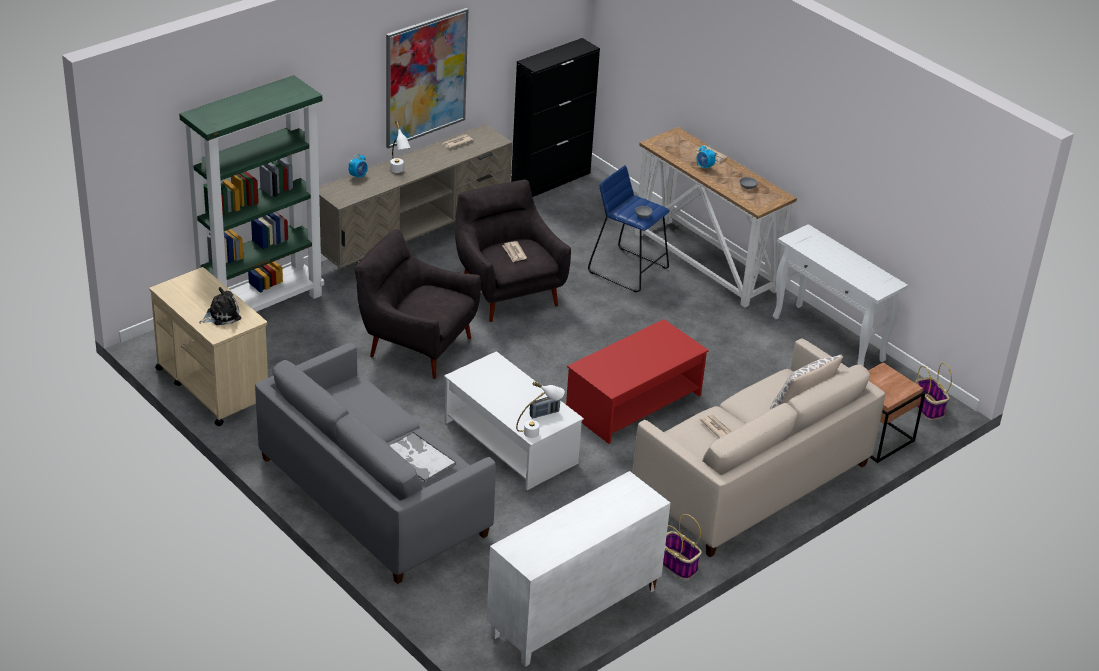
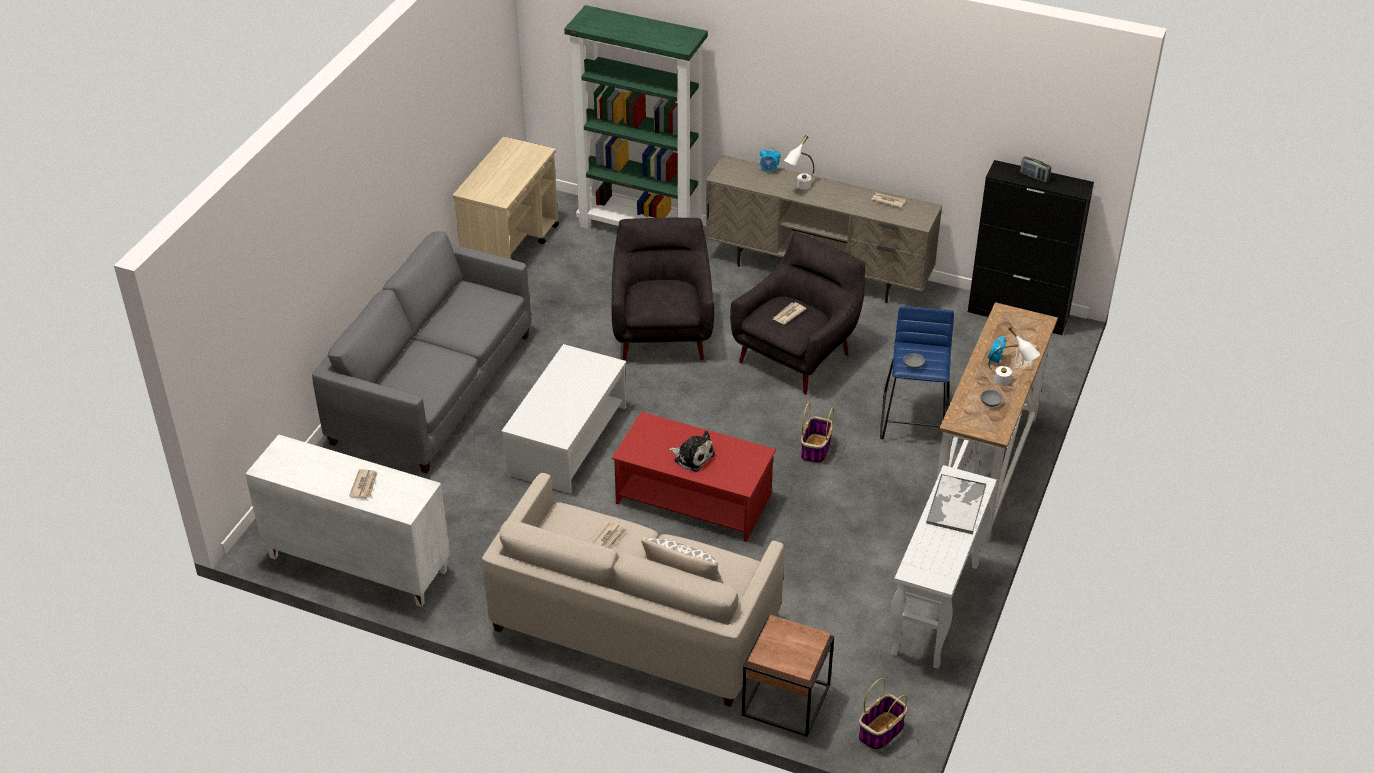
camera: 65 degrees right, 5 degrees up
plush toy [199,287,241,325] -> plush toy moved to [668,431,715,472]
picture [386,8,468,149] -> none
tray [389,432,456,483] -> tray moved to [926,474,986,534]
white table lamp [516,381,565,438] -> white table lamp moved to [988,326,1040,385]
radio [530,397,560,419] -> radio moved to [1020,156,1051,183]
basket [663,514,702,580] -> basket moved to [801,402,834,464]
none -> newspaper [349,469,378,499]

